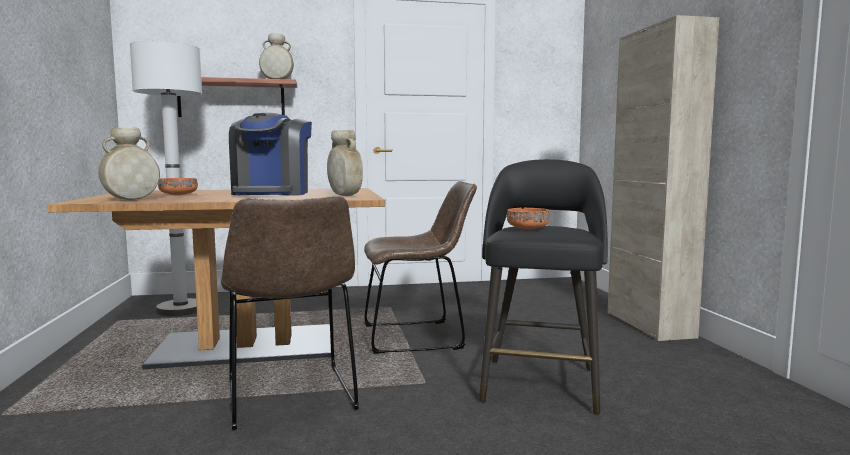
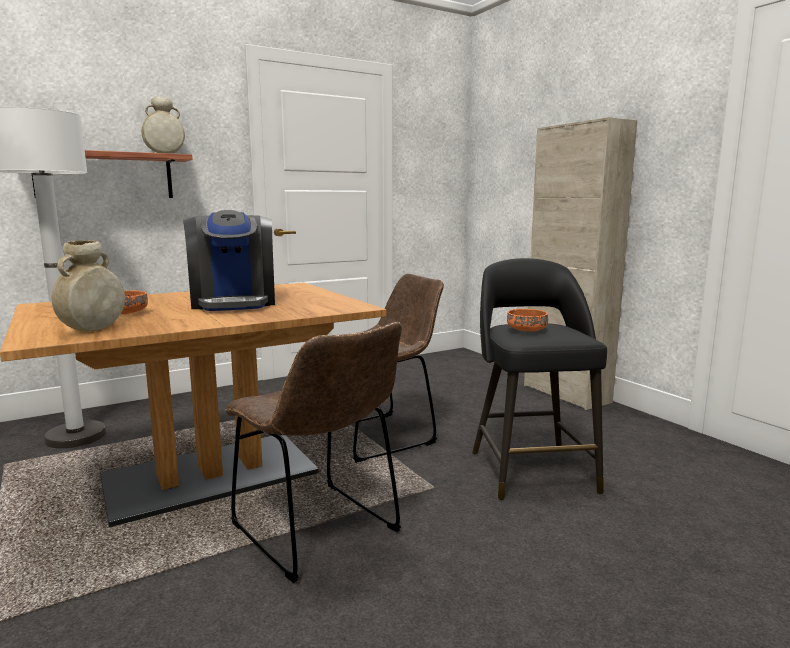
camera: 20 degrees left, 5 degrees up
beige vase [327,130,363,196] -> none

